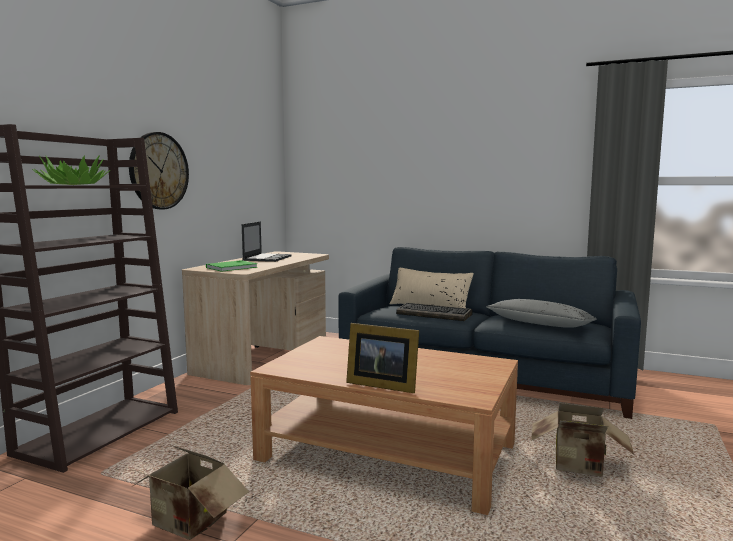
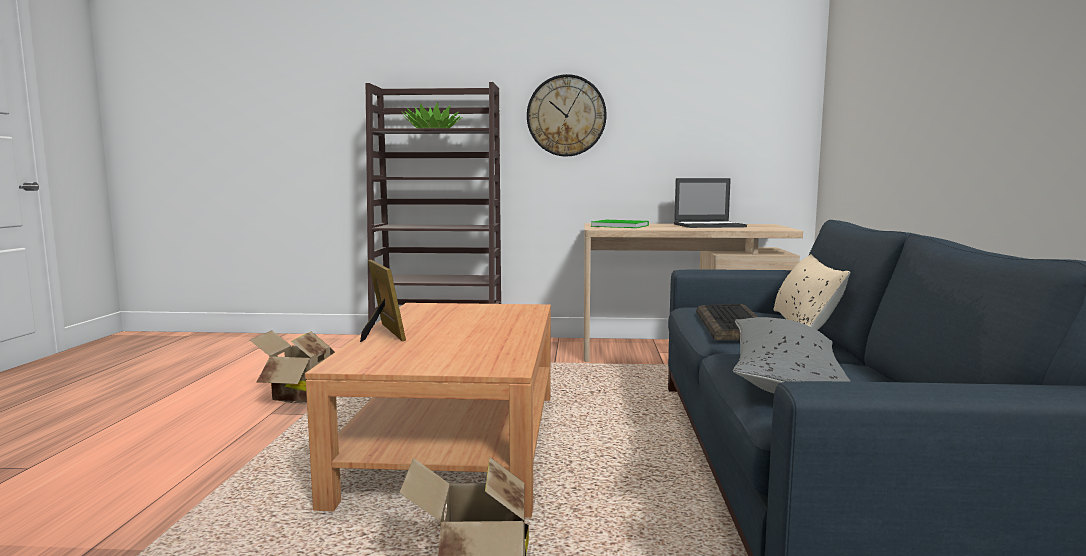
camera: 70 degrees right, 0 degrees up
picture frame [346,323,419,393] -> picture frame turned 150 degrees clockwise [360,260,406,342]

